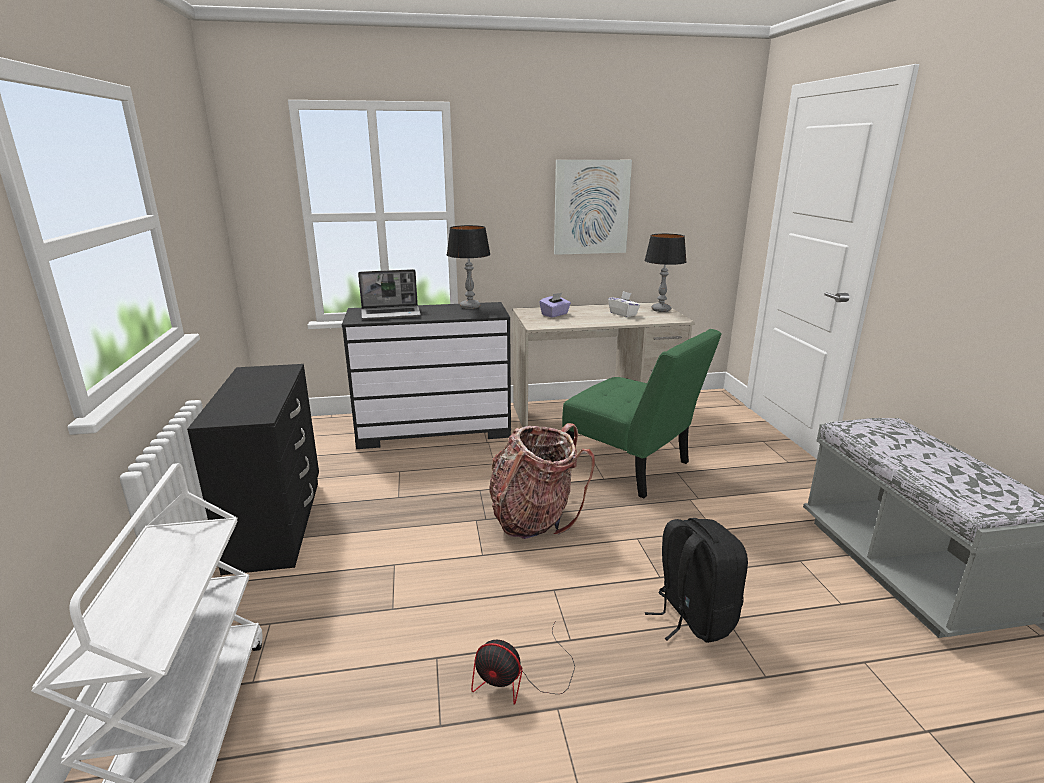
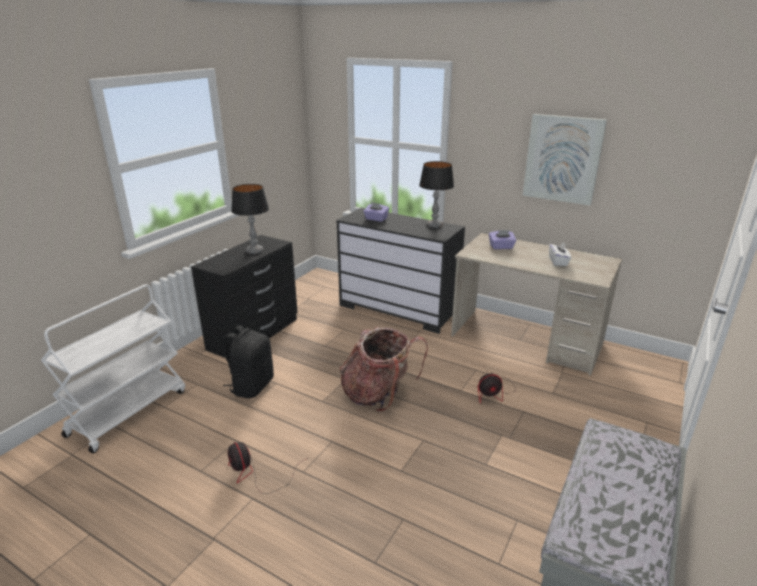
camera: 40 degrees right, 5 degrees up
laptop [358,269,421,320] -> purple tissue box [363,202,389,222]
green chair [562,329,722,498] -> fan [478,366,516,404]
table lamp [644,234,687,312] -> table lamp moved to [231,184,269,254]
black backpack [645,518,748,643] -> black backpack moved to [222,325,274,398]

